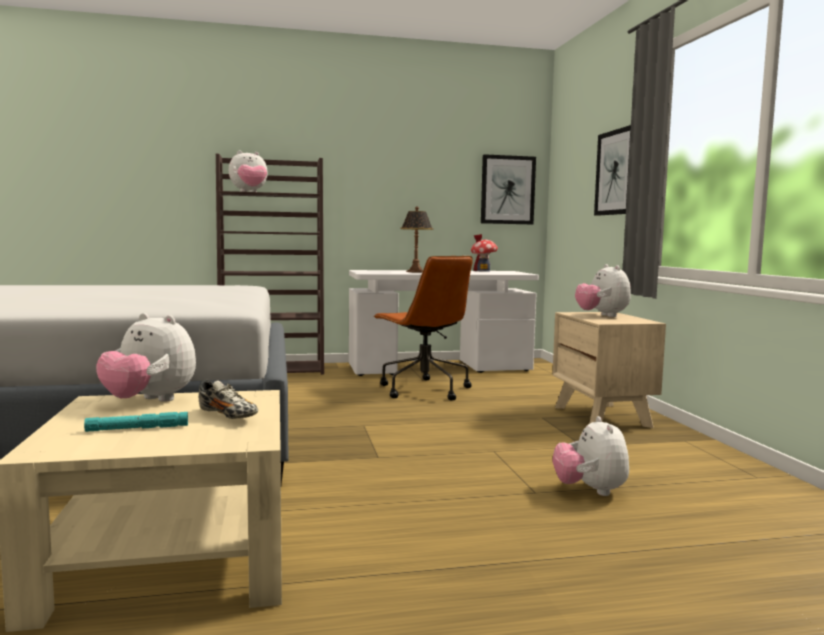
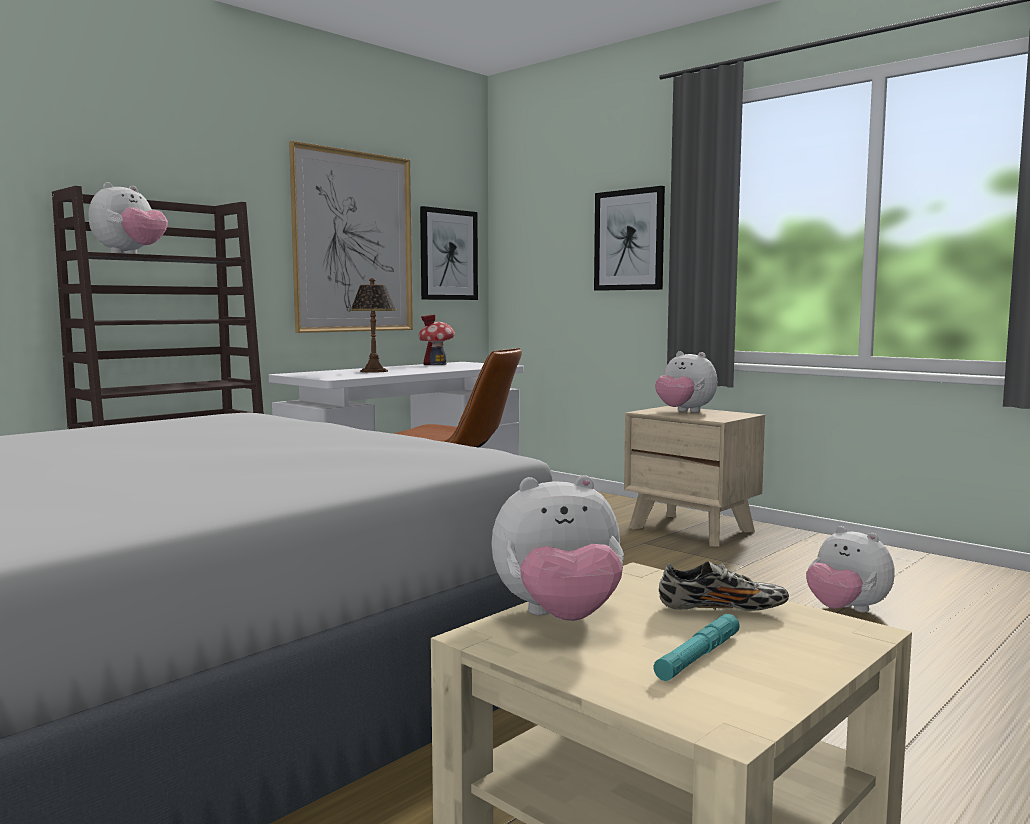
camera: 35 degrees left, 0 degrees up
none -> picture [289,141,413,333]

